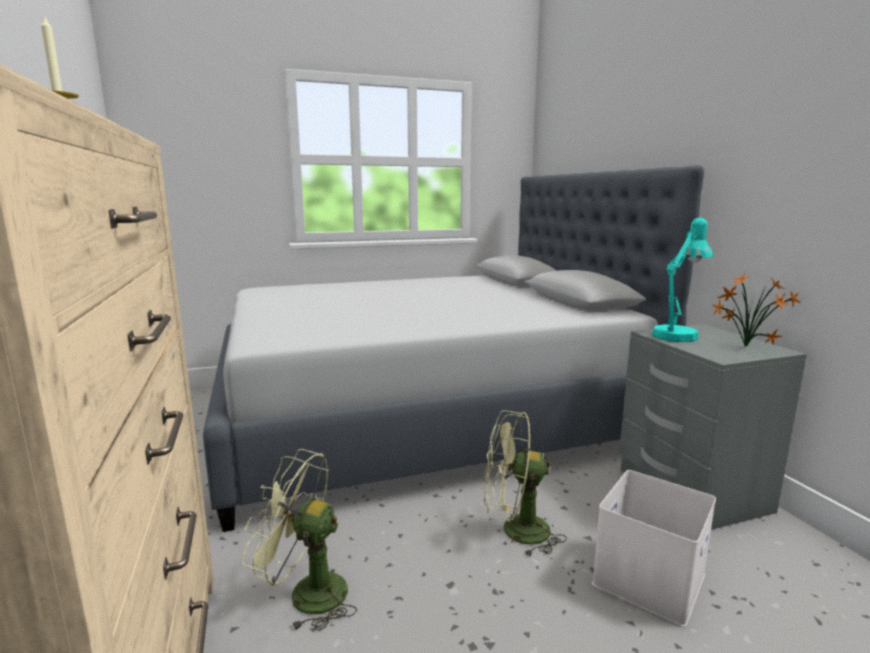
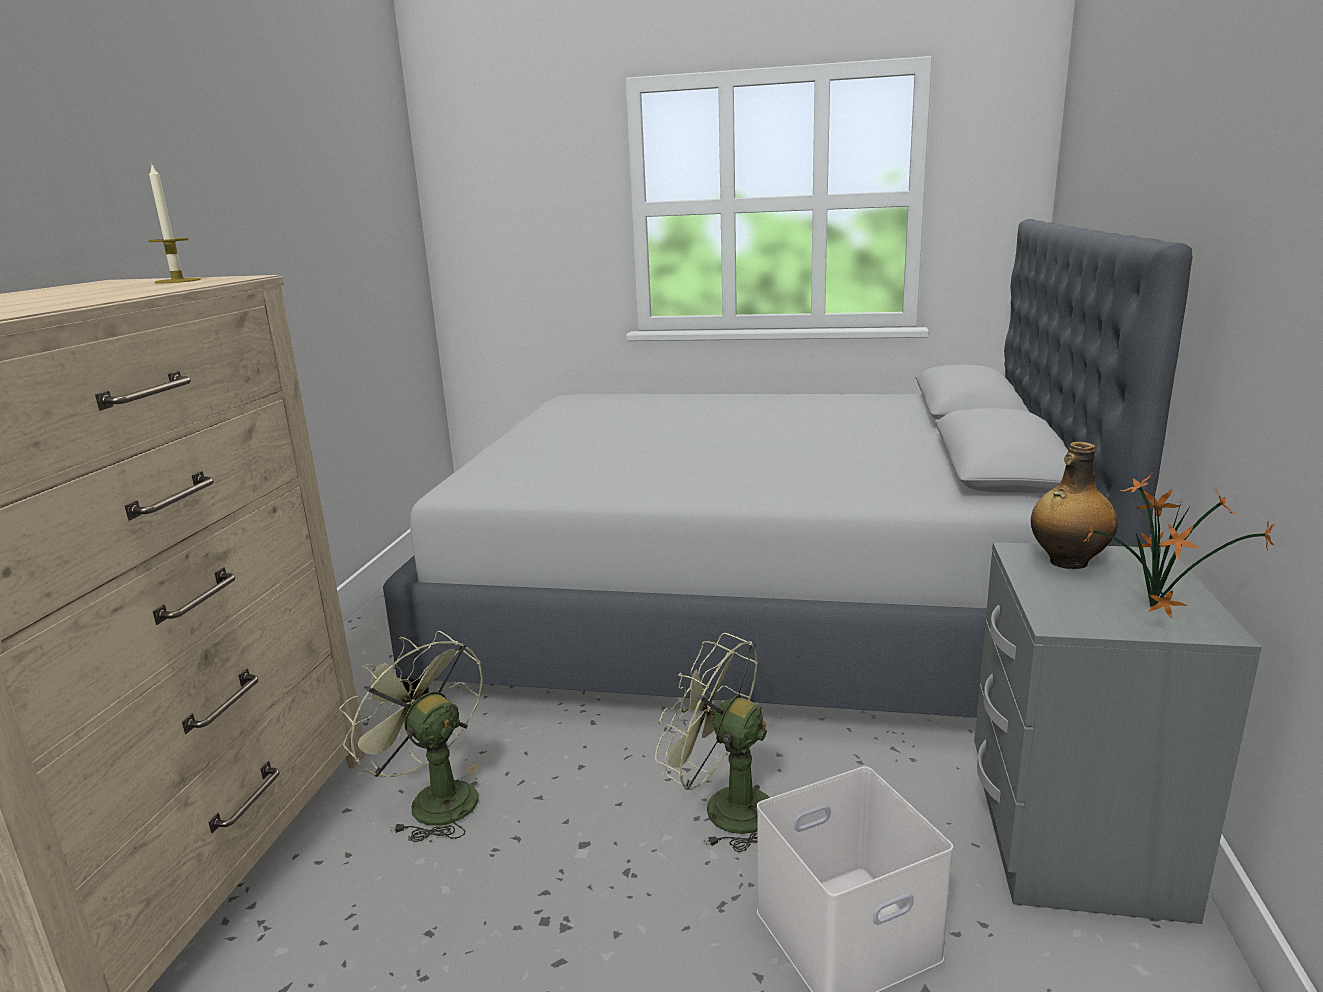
camera: 30 degrees right, 5 degrees up
turquoise table lamp [652,218,713,342] -> bottle [1031,442,1118,569]

